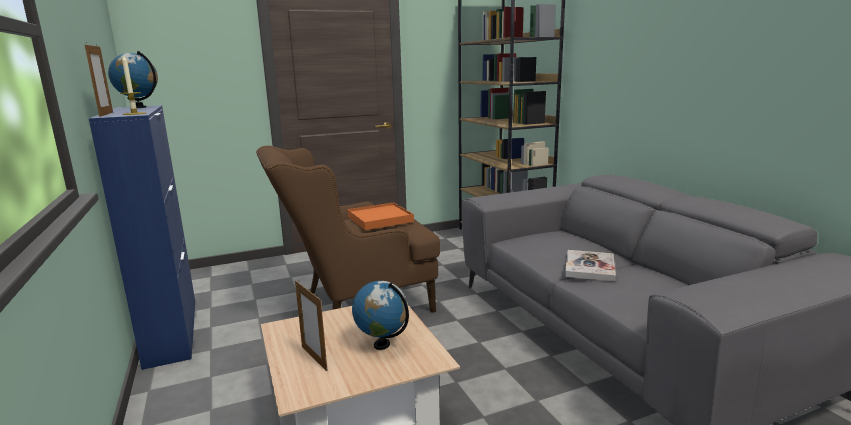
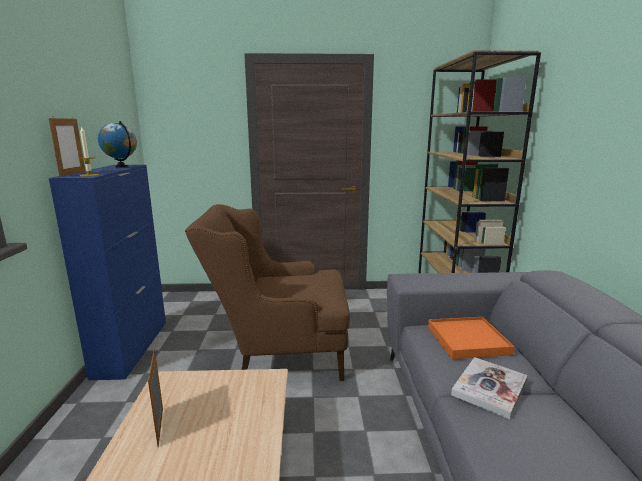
camera: 20 degrees right, 0 degrees up
orange tray [347,202,414,230] -> orange tray moved to [428,317,515,359]
globe [352,281,409,350] -> none

